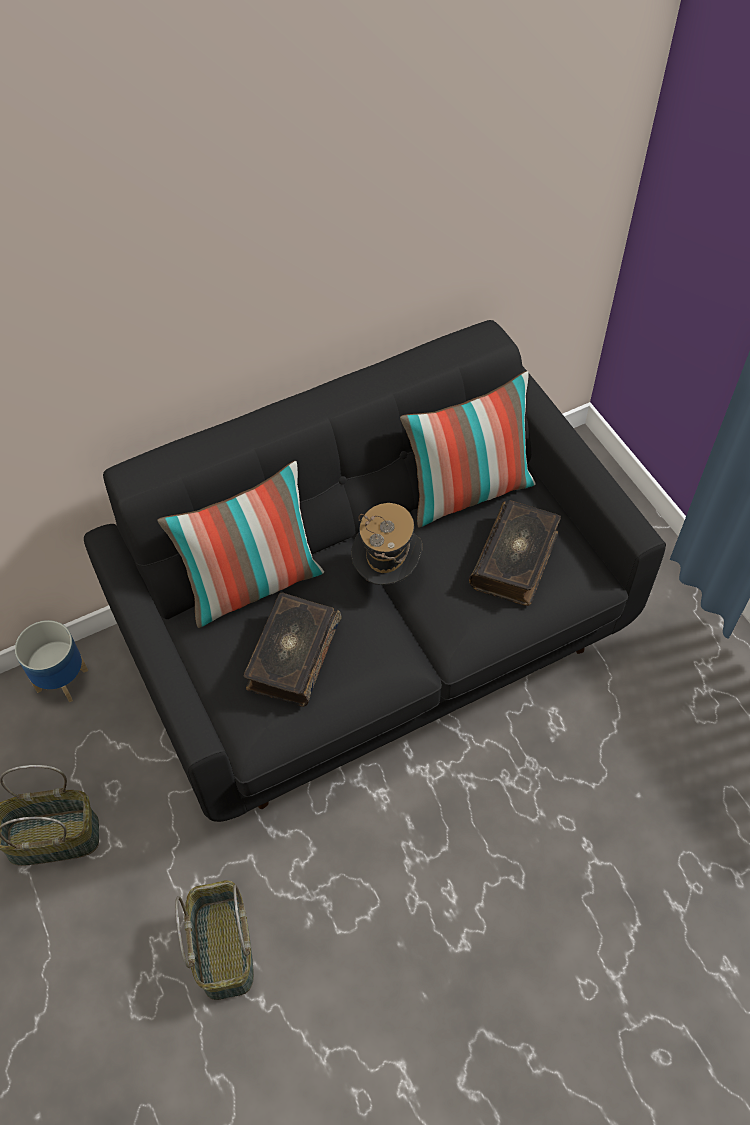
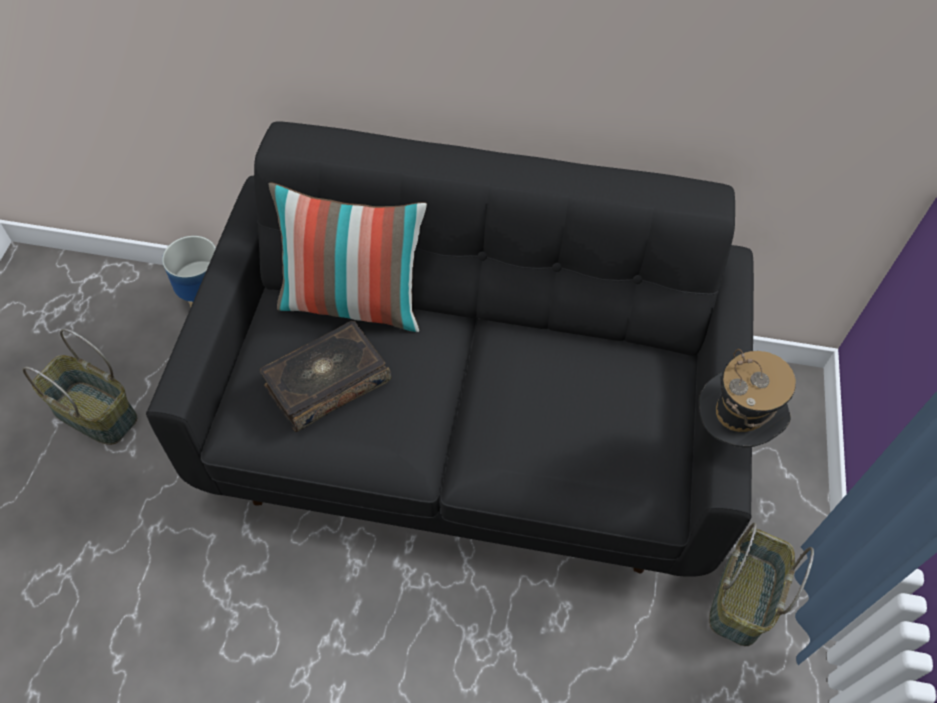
camera: 35 degrees right, 0 degrees up
basket [175,880,254,1000] -> basket moved to [709,523,814,646]
hat [351,503,423,585] -> hat moved to [699,349,796,448]
pillow [400,371,536,528] -> none
book [469,500,561,606] -> none

